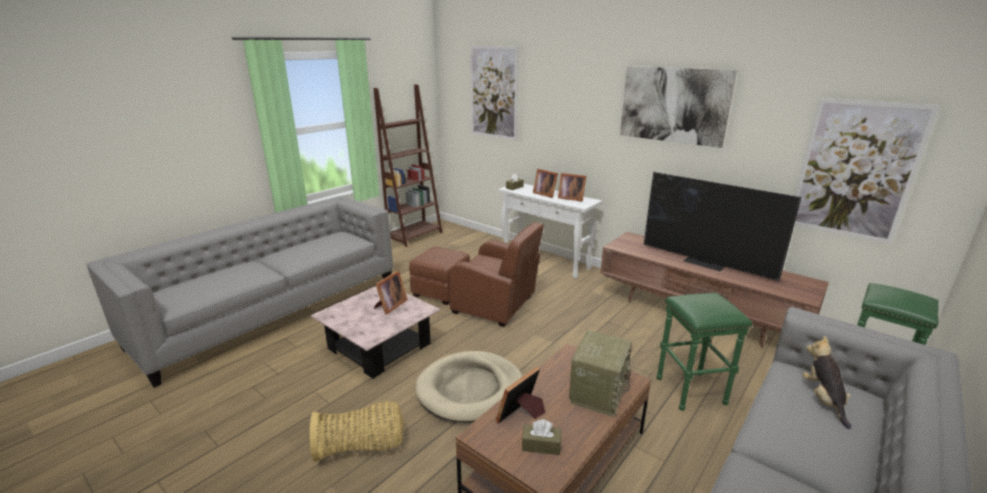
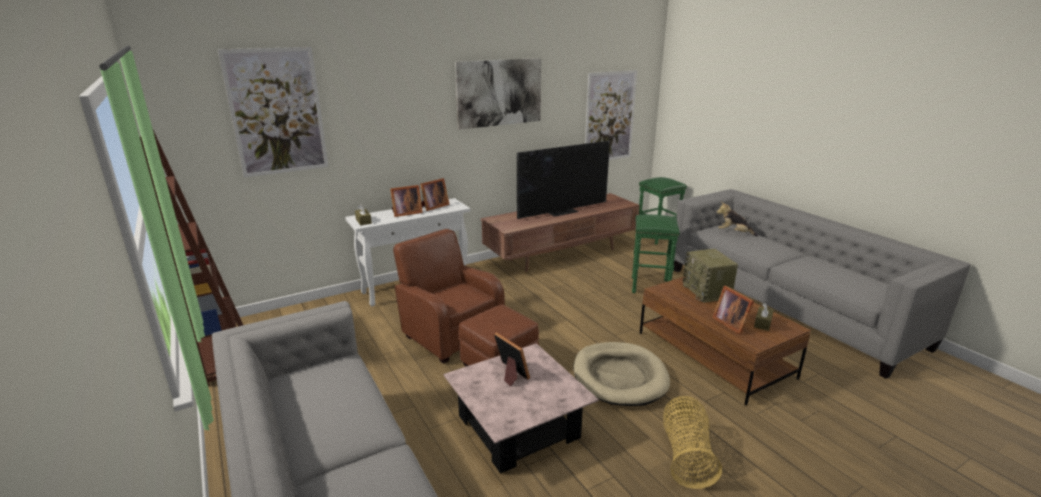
camera: 70 degrees left, 0 degrees up
brown armchair [409,222,544,327] -> brown armchair turned 90 degrees counterclockwise [393,229,539,366]
radio [569,330,632,417] -> radio turned 150 degrees counterclockwise [683,249,738,303]

